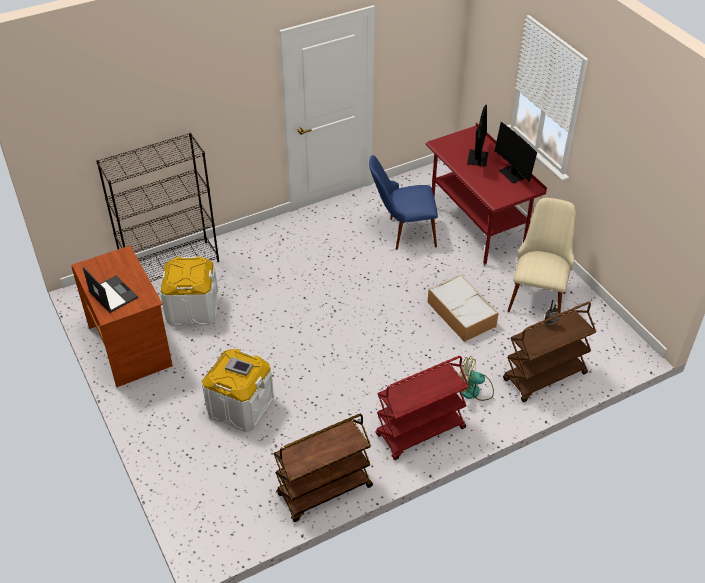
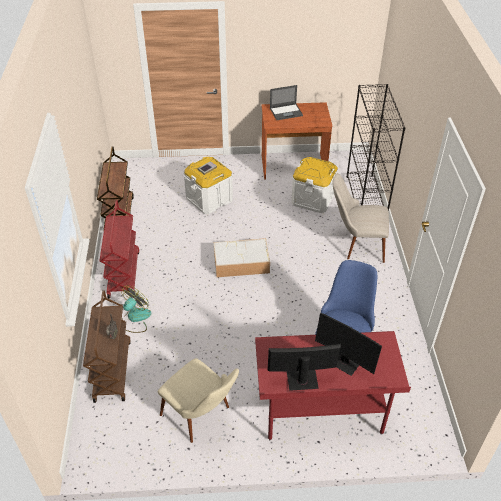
camera: 115 degrees right, 0 degrees up
storage box [427,275,499,342] -> storage box moved to [214,238,270,277]
none -> beige chair [332,173,389,263]

